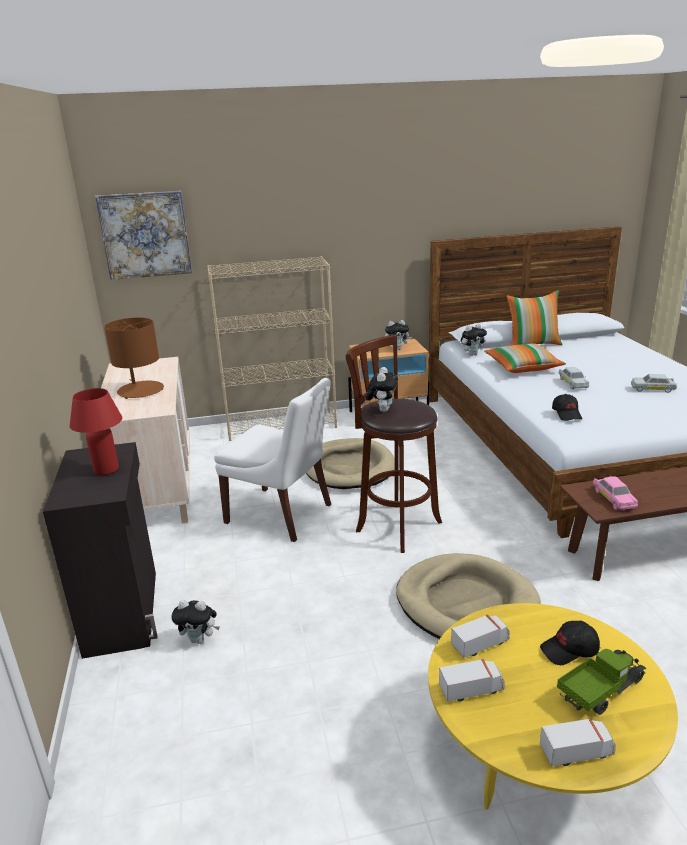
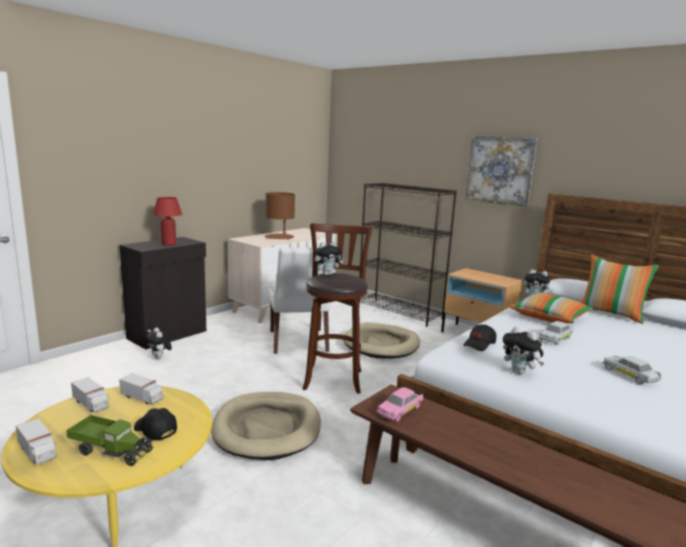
camera: 50 degrees right, 10 degrees down
picture [95,191,192,280] -> picture moved to [466,136,537,207]
beige bookcase [207,256,337,441] -> black bookcase [359,183,457,327]
plush toy [385,320,412,350] -> plush toy moved to [503,326,544,374]

